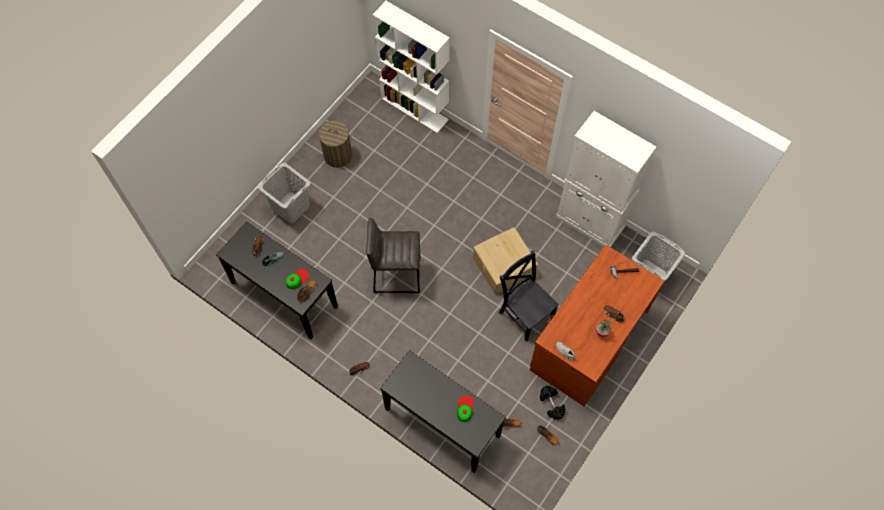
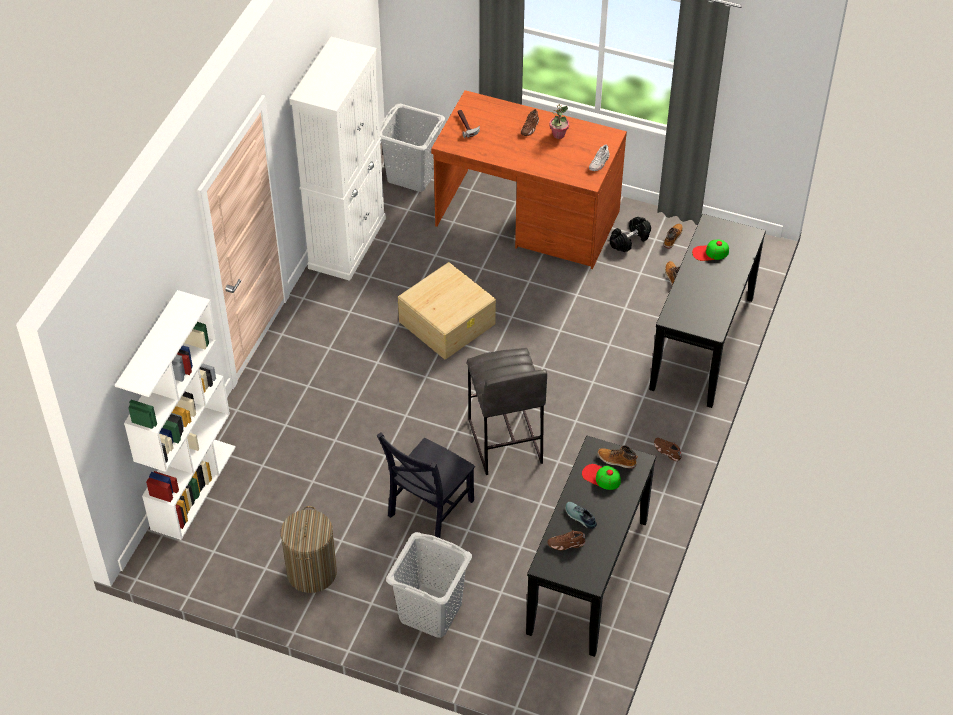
camera: 105 degrees left, 15 degrees down
black chair [499,250,559,342] -> black chair moved to [376,432,475,538]

